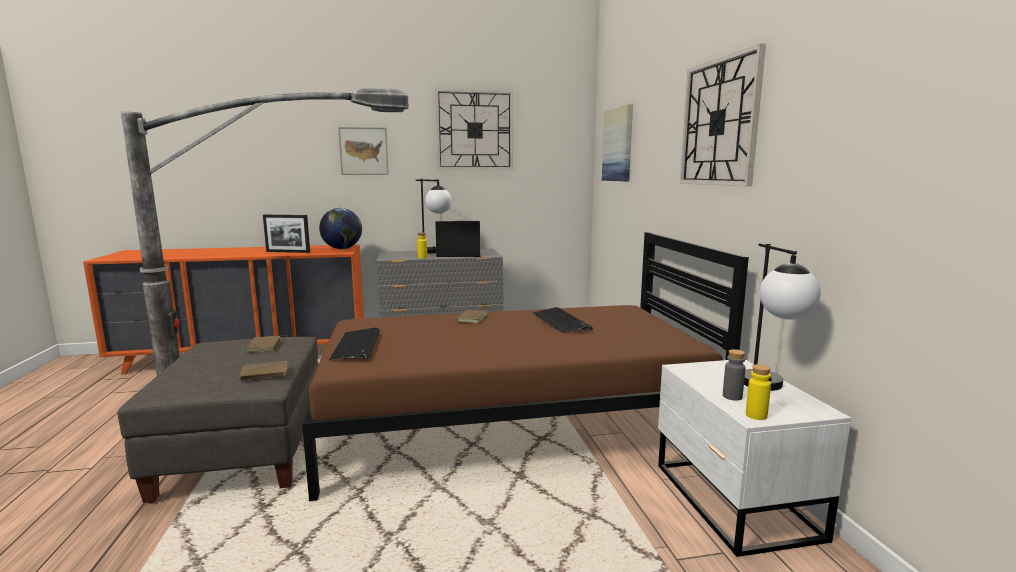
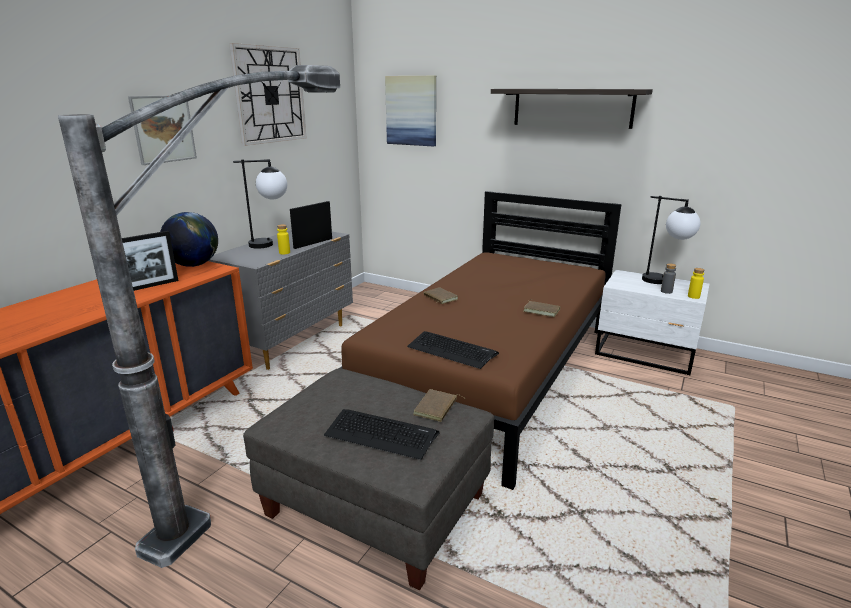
camera: 50 degrees left, 10 degrees up
brown book [247,335,289,353] -> brown book moved to [523,299,561,317]
keyboard [533,307,593,333] -> keyboard moved to [324,409,440,460]
wall clock [680,43,766,186] -> shelf [491,89,653,129]

